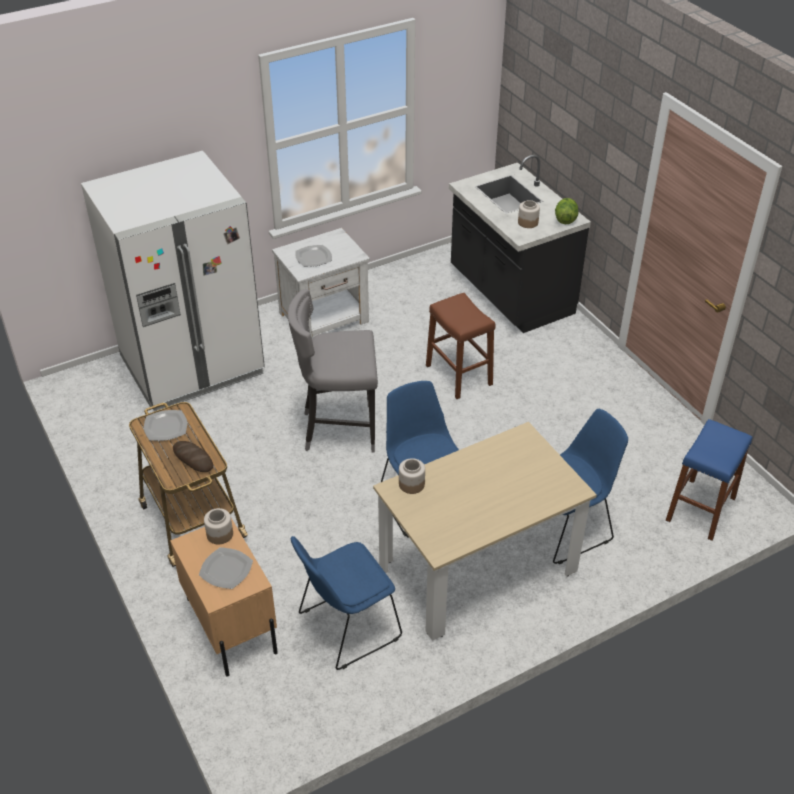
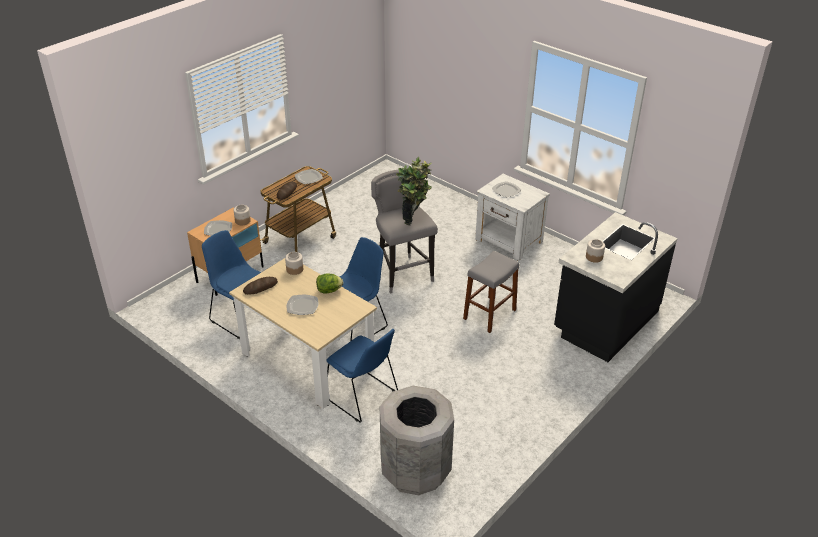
camera: 70 degrees right, 5 degrees down
white fridge [81,151,265,411] -> none
brown stool [426,293,495,399] -> grey stool [463,251,519,333]
lettuce [555,198,578,224] -> lettuce moved to [316,273,343,293]
blue stool [666,419,752,541] -> grey trash can [380,386,454,495]
none -> bread [243,277,278,295]
none -> plate [286,295,319,315]
none -> potted plant [396,157,432,226]

